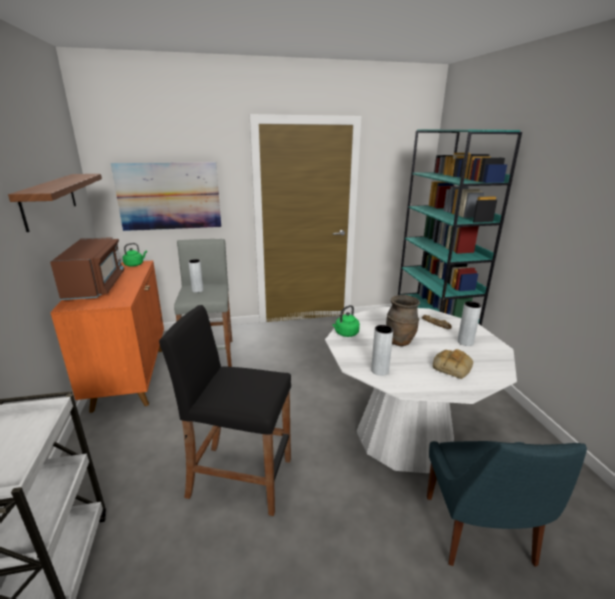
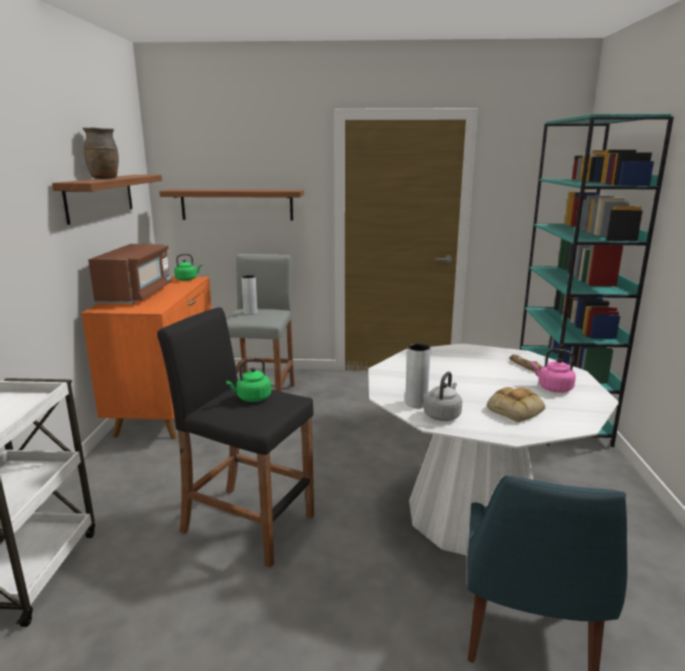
camera: 15 degrees right, 5 degrees down
picture [111,162,221,231] -> shelf [159,189,304,221]
green kettle [332,305,360,337] -> green kettle moved to [226,358,271,402]
brown vase [386,295,420,346] -> brown vase moved to [83,127,119,179]
grey vase [457,301,481,346] -> pink kettle [531,348,576,393]
none -> grey kettle [423,371,462,421]

